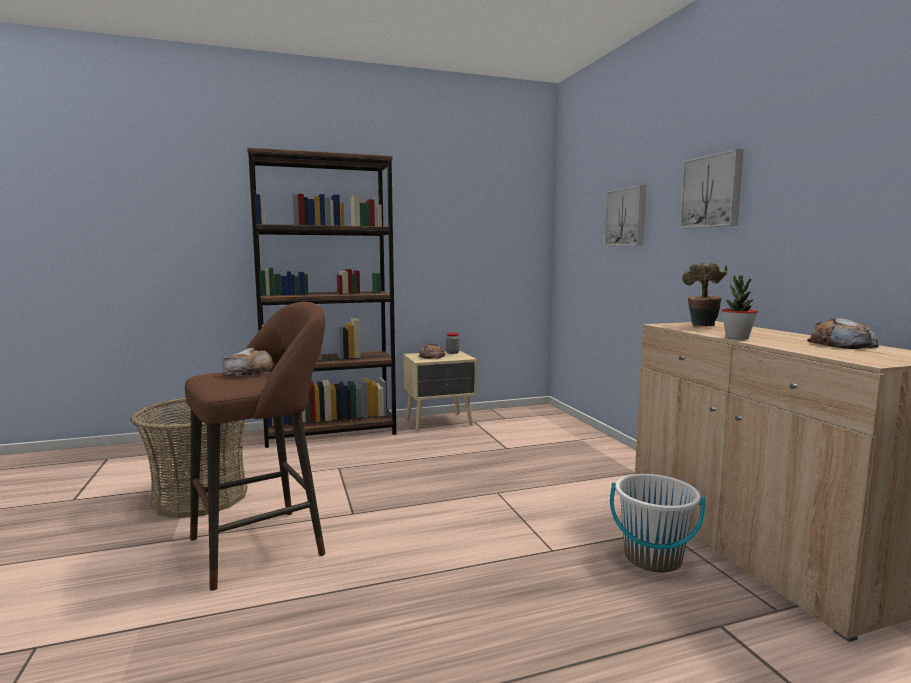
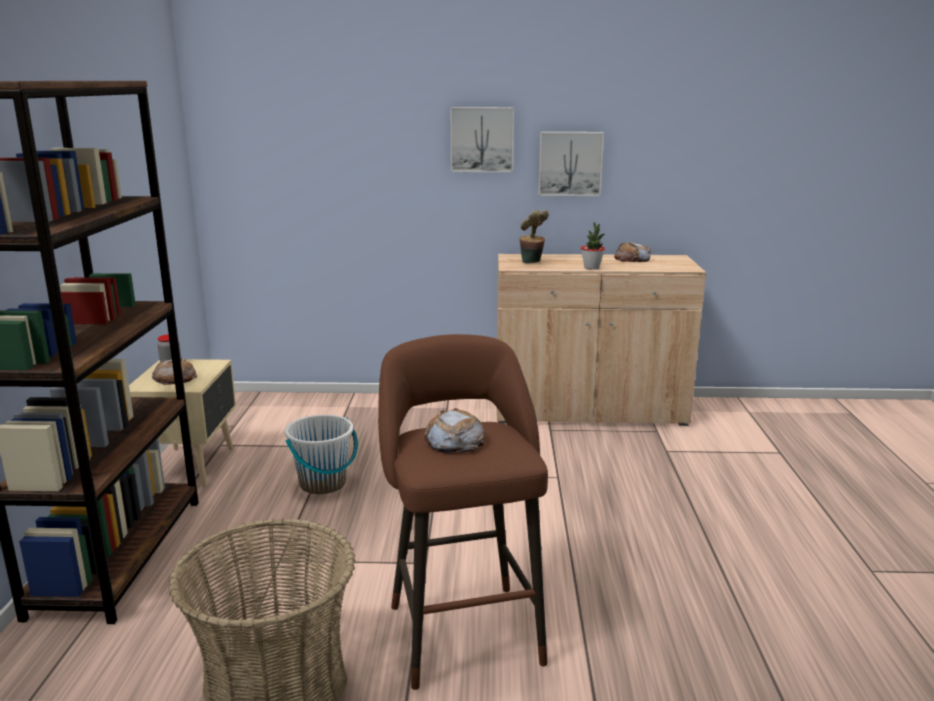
camera: 70 degrees left, 10 degrees up
picture [604,185,646,246] -> picture moved to [538,132,604,196]
white bucket [610,474,705,573] -> white bucket moved to [285,414,358,494]

